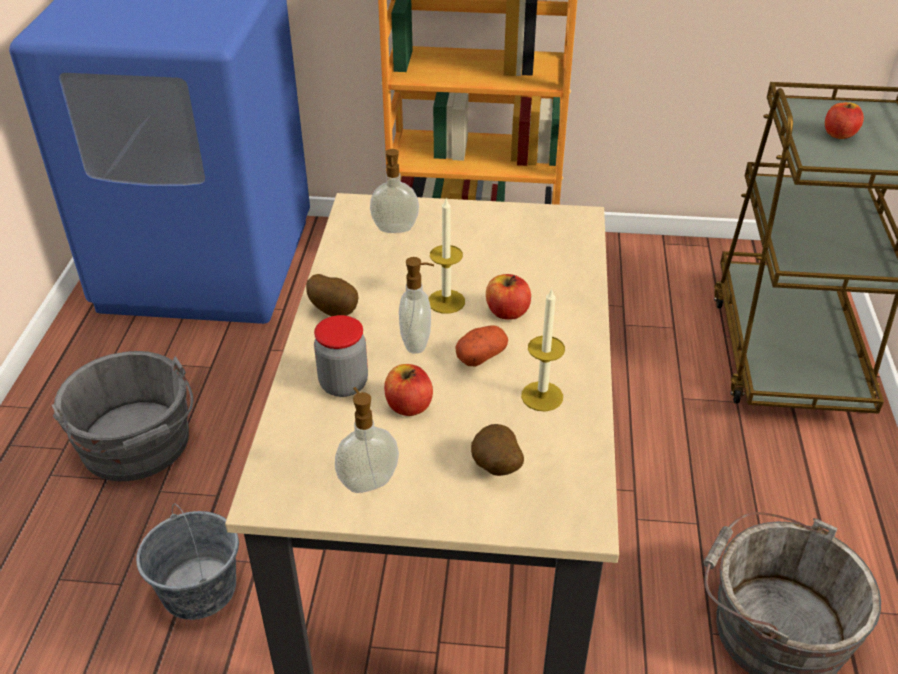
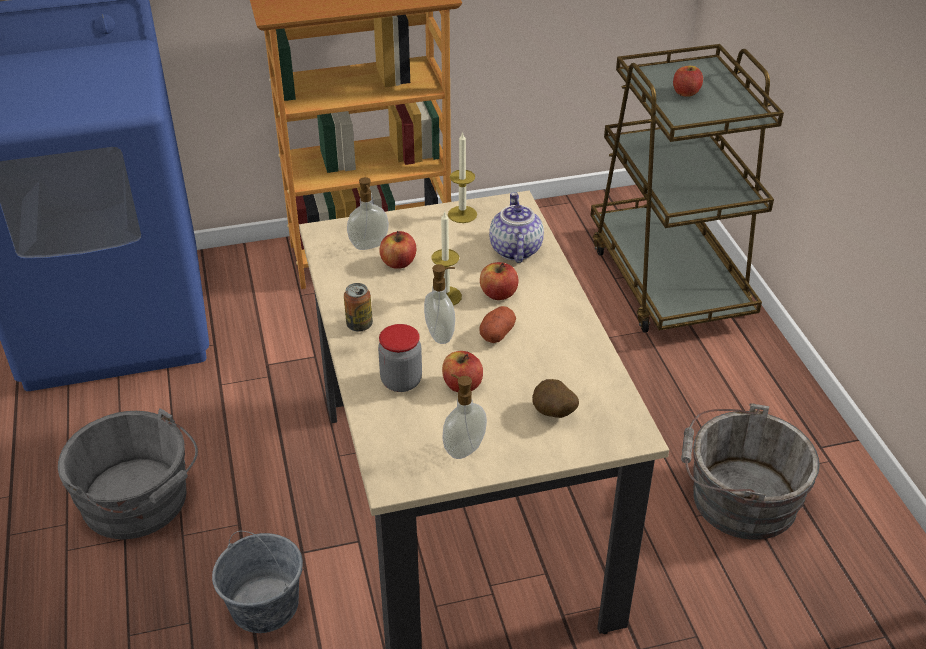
camera: 20 degrees left, 0 degrees up
potato [306,274,358,316] -> can [344,283,373,332]
candle [521,288,565,412] -> candle moved to [448,132,477,223]
none -> apple [379,231,416,269]
none -> teapot [489,192,544,263]

